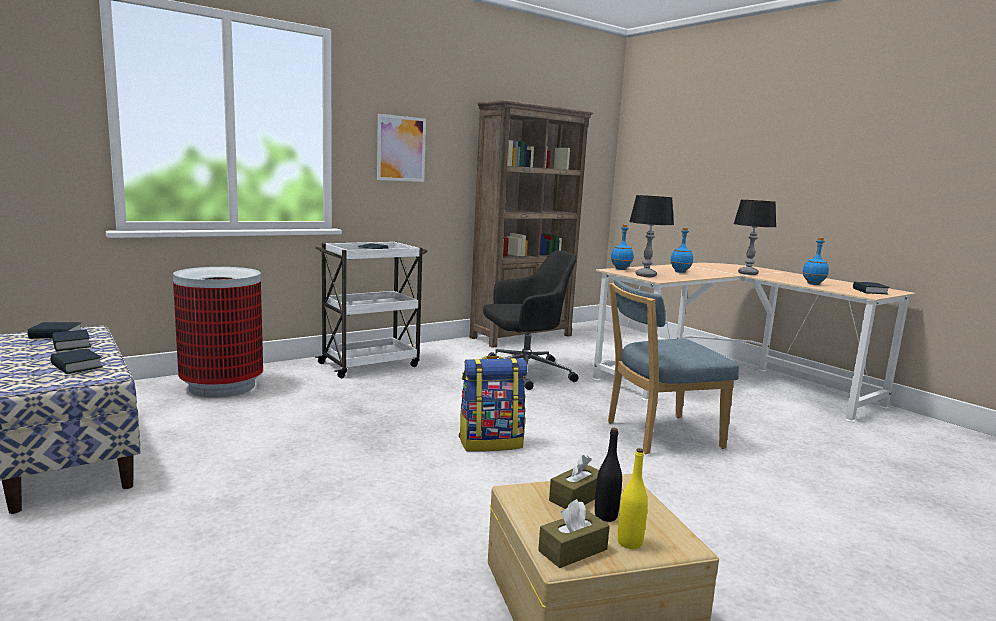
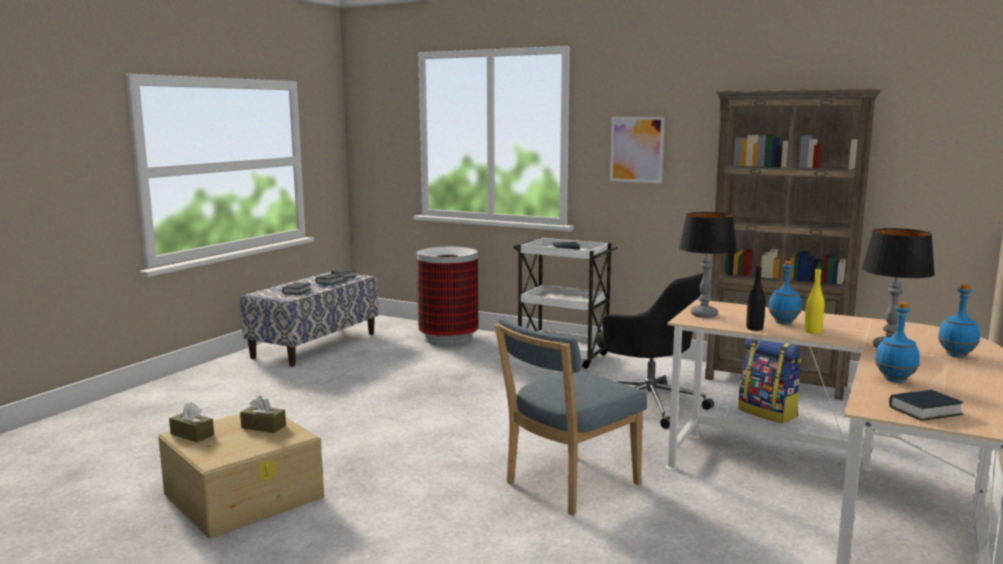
camera: 65 degrees right, 0 degrees up
backpack [459,356,527,452] -> backpack moved to [738,338,801,423]
black bottle [595,428,622,522] -> black bottle moved to [746,265,765,331]
blue chair [608,278,739,454] -> blue chair turned 90 degrees counterclockwise [495,317,647,515]
blue bottle [611,225,633,270] -> blue bottle moved to [938,284,980,357]
yellow bottle [618,448,648,549] -> yellow bottle moved to [804,268,825,334]

